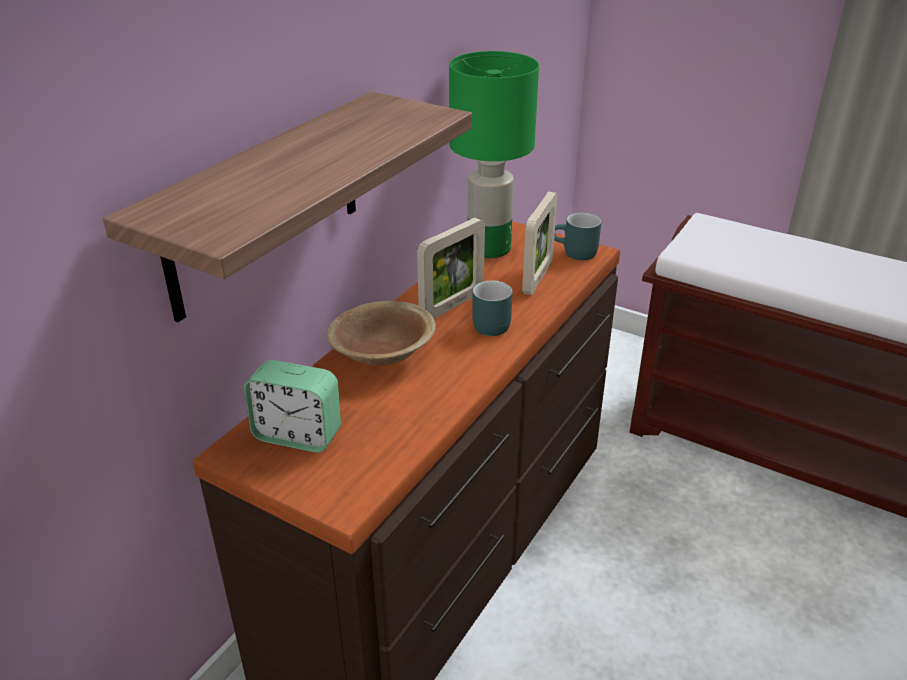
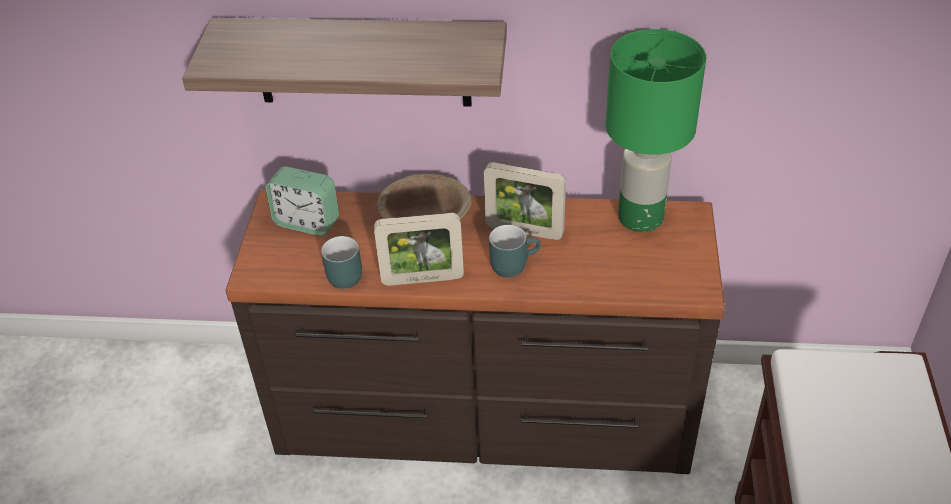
camera: 65 degrees right, 10 degrees up
alarm clock [244,360,341,453] -> alarm clock turned 60 degrees counterclockwise [266,167,339,236]
picture frame [522,192,557,295] -> picture frame moved to [374,213,464,286]
turquoise mug [554,212,602,260] -> turquoise mug moved to [321,236,362,289]

